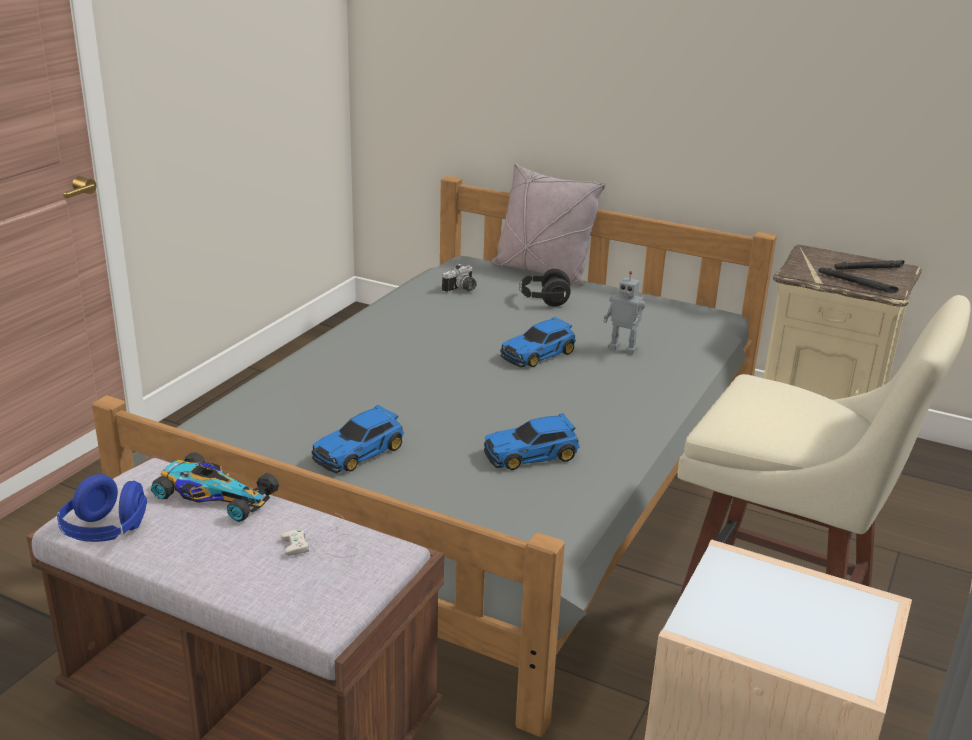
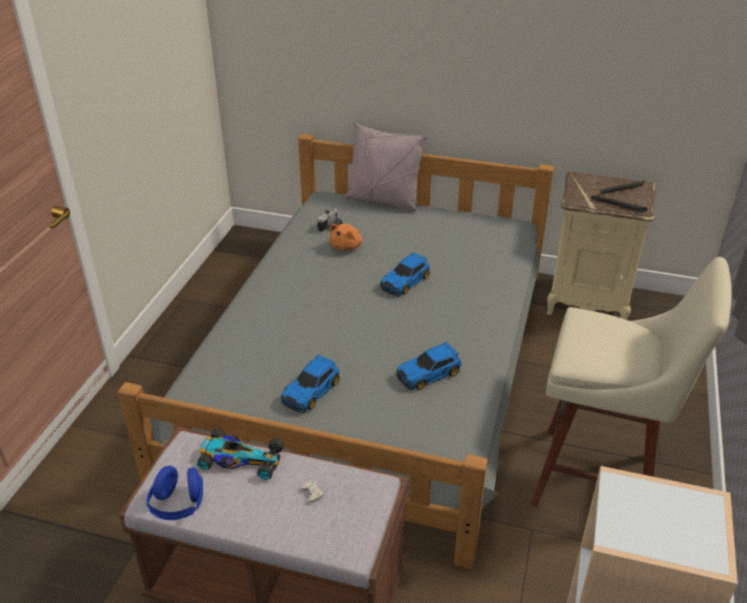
camera: 10 degrees left, 10 degrees up
black headphones [519,269,571,307] -> none
toy robot [603,271,646,354] -> none
none -> orange plush toy [329,223,362,251]

